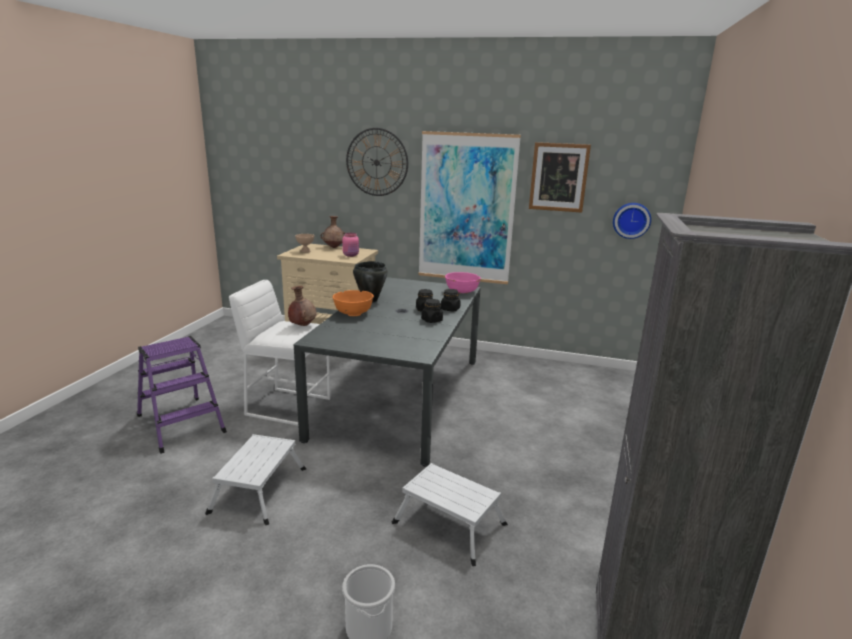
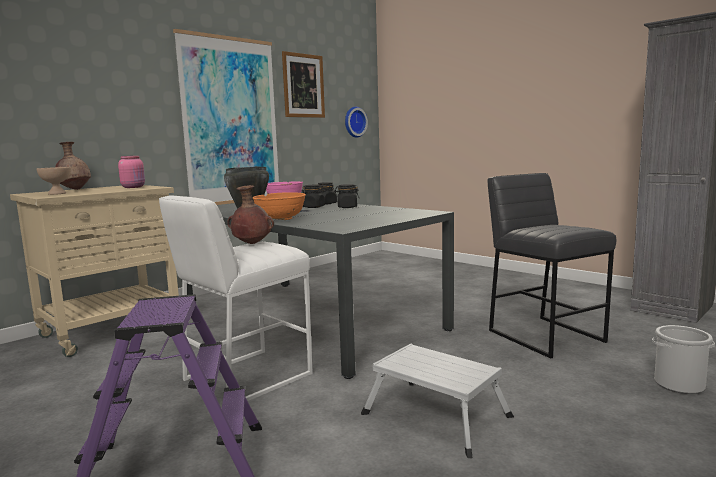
camera: 60 degrees left, 10 degrees down
wall clock [346,128,408,196] -> none
white step ladder [392,463,508,566] -> grey stool [488,173,616,358]

